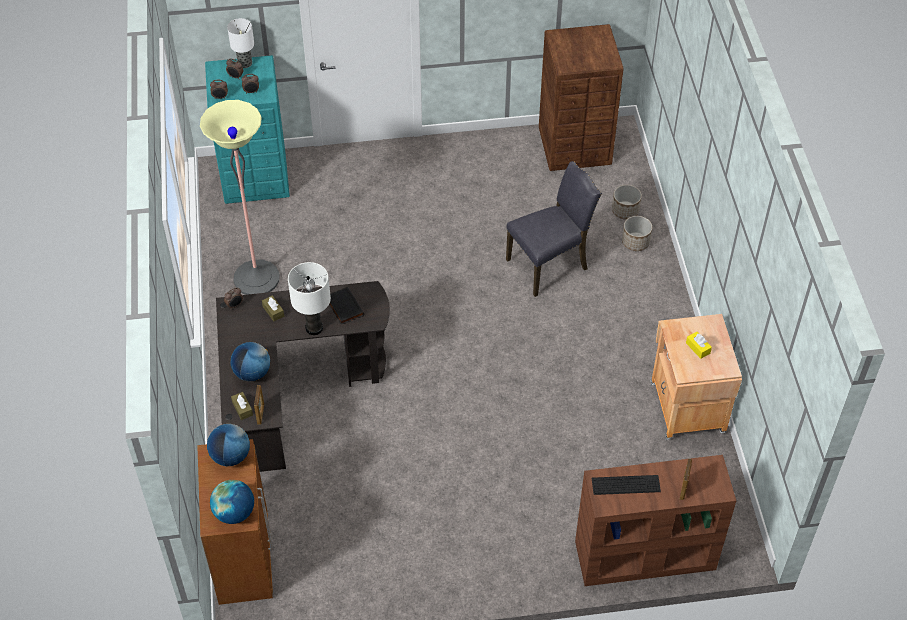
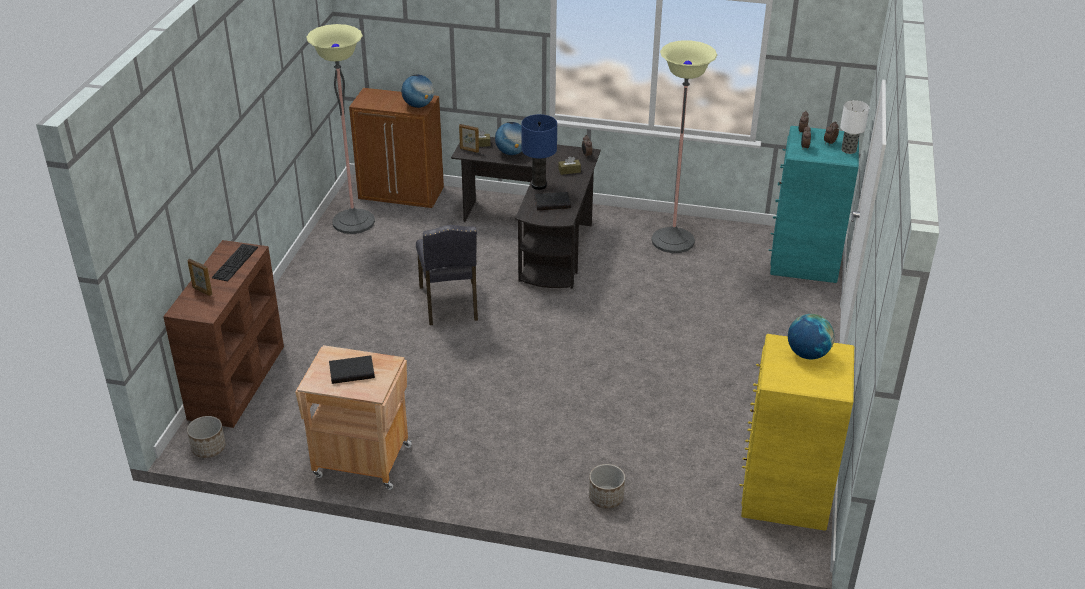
camera: 110 degrees right, 15 degrees down
globe [210,480,254,524] -> globe moved to [788,314,834,359]
white table lamp [288,262,331,335] -> blue table lamp [521,114,557,190]
grey chair [506,161,602,297] -> grey chair moved to [416,225,478,325]
brown dresser [539,24,624,171] -> yellow dresser [739,334,854,531]
planter [612,185,642,219] -> planter moved to [187,416,226,458]
yellow tissue box [686,332,712,359] -> black book [329,355,375,384]
none -> floor lamp [306,24,375,234]

